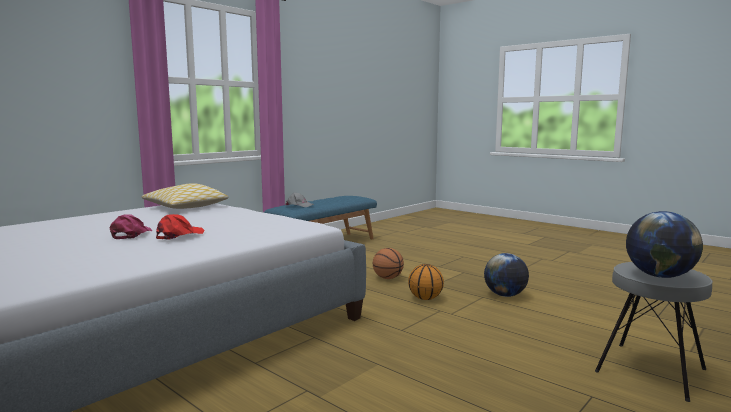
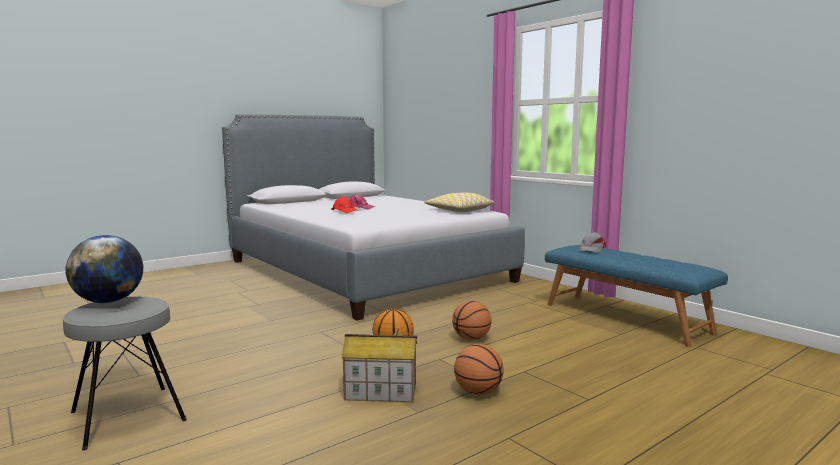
camera: 100 degrees right, 0 degrees up
globe [484,253,529,297] -> toy house [341,328,417,402]
none -> basketball [454,344,504,395]

